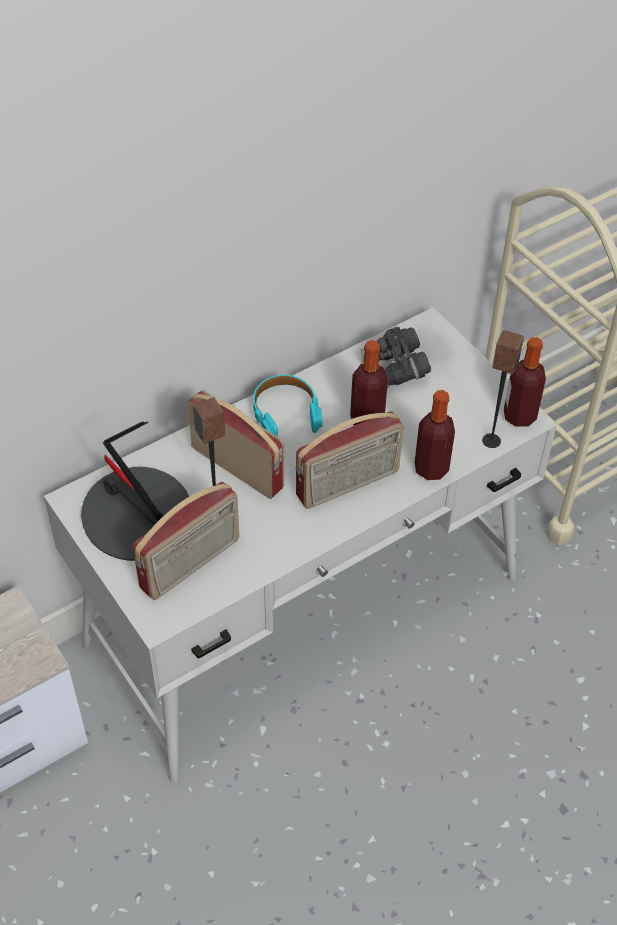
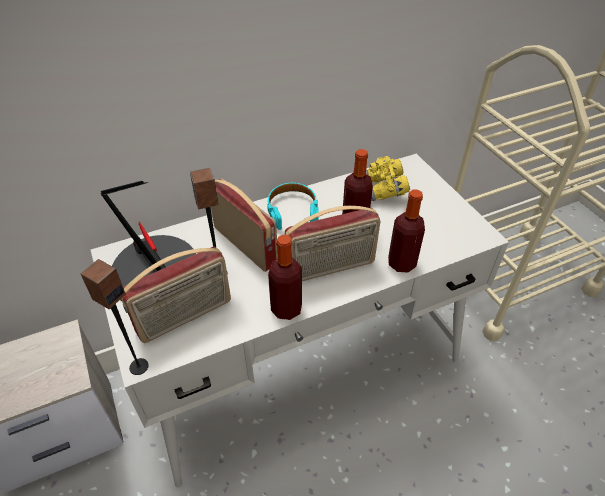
camera: 10 degrees right, 5 degrees down
grey binoculars [361,327,431,388] -> yellow binoculars [366,156,410,201]
speaker [482,330,524,448] -> speaker moved to [80,259,149,375]
bottle [504,337,546,427] -> bottle moved to [268,235,302,320]

